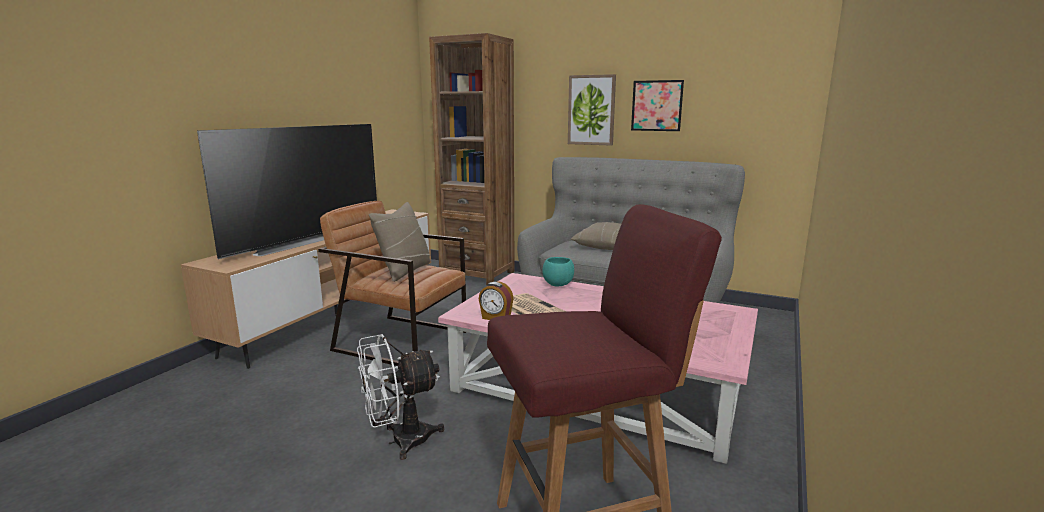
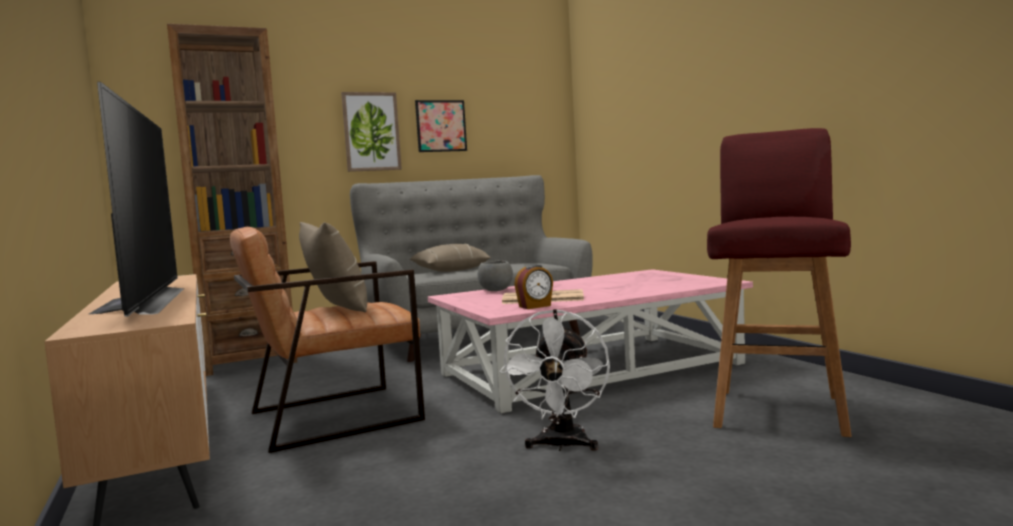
camera: 50 degrees left, 10 degrees down
turquoise bowl [543,257,574,287] -> grey bowl [478,260,513,291]

